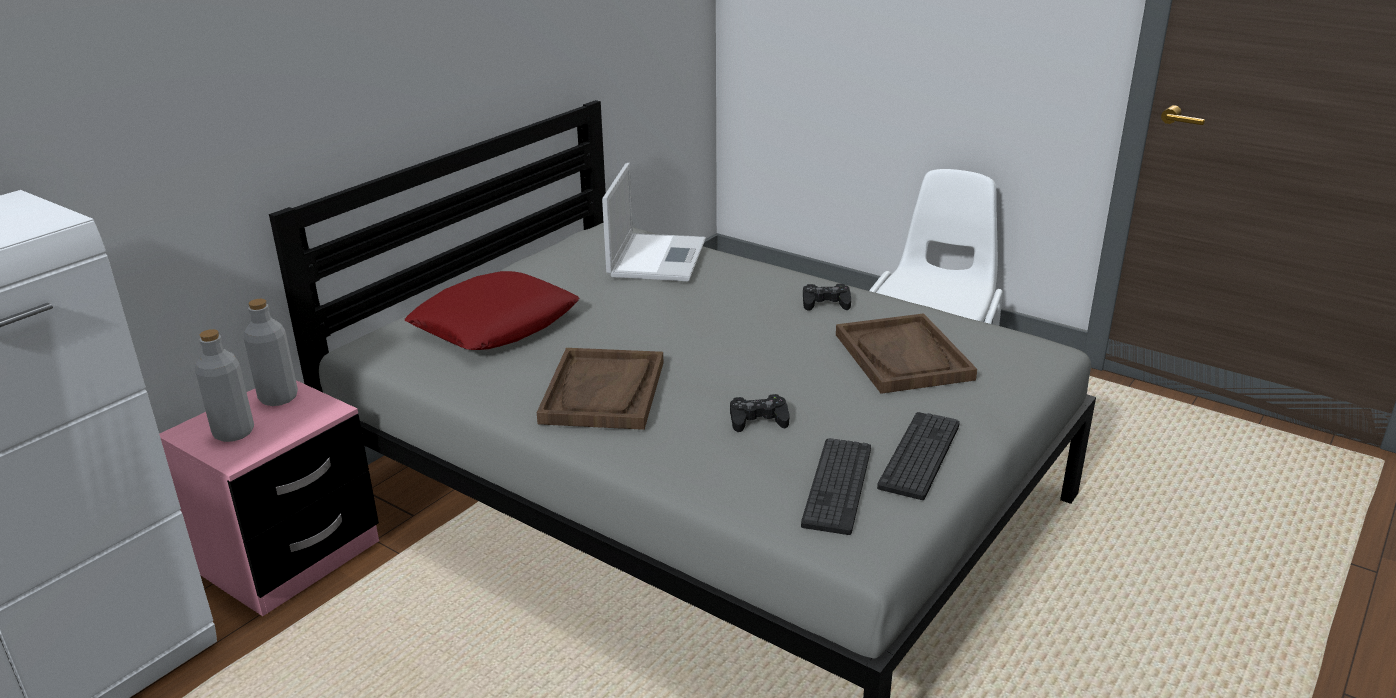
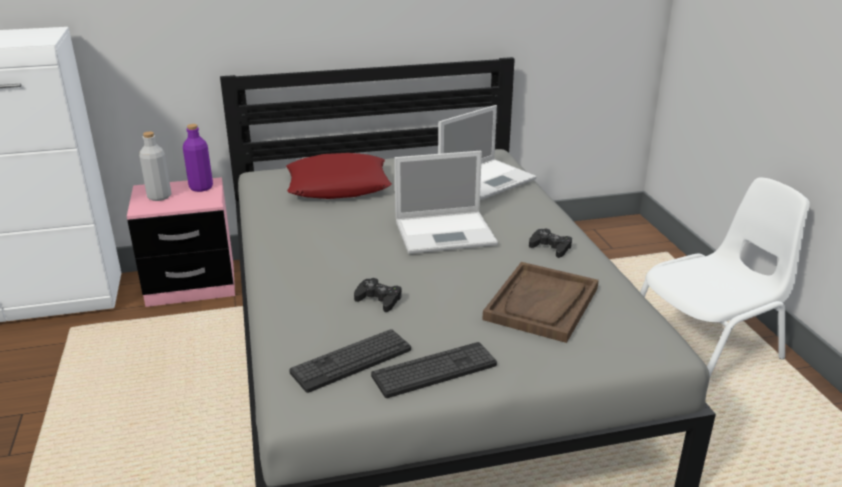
camera: 40 degrees right, 0 degrees up
grey bottle [244,299,298,406] -> purple bottle [183,124,213,192]
brown tray [537,348,663,430] -> none
none -> laptop [394,151,498,254]

